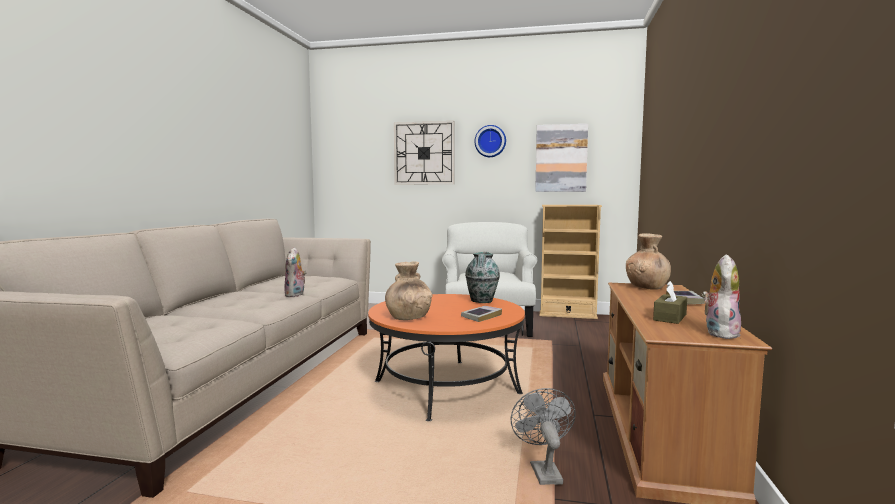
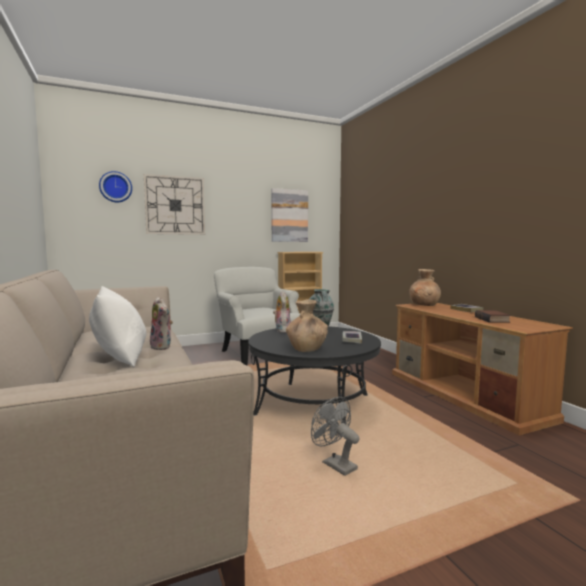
camera: 35 degrees left, 0 degrees up
orange coffee table [368,294,525,421] -> black coffee table [248,326,381,423]
wall clock [474,125,506,157] -> wall clock moved to [99,171,132,202]
grey fan [510,388,576,485] -> grey fan moved to [311,397,360,476]
brown tissue box [653,281,687,324] -> book [475,310,511,323]
plush toy [702,254,741,339] -> plush toy moved to [273,291,291,333]
none -> white pillow [89,286,147,367]

